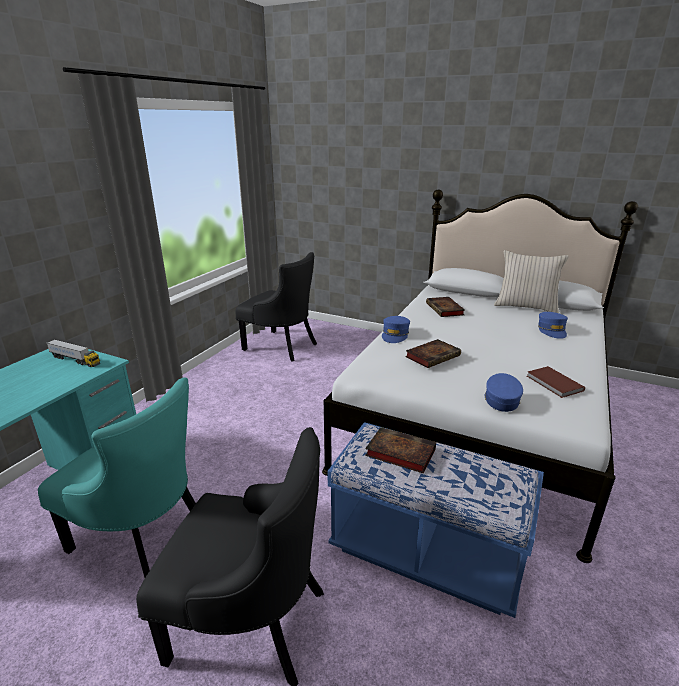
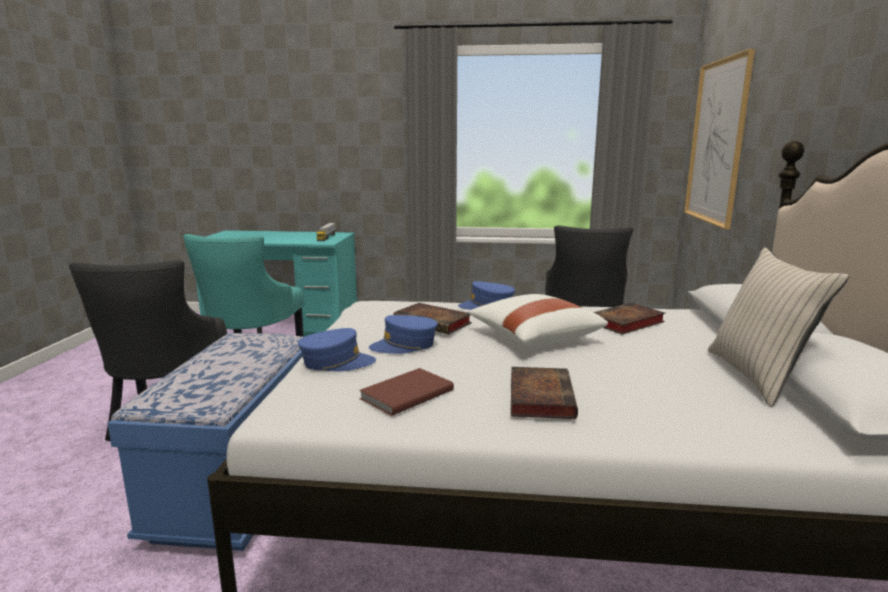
camera: 70 degrees right, 10 degrees down
book [365,427,436,473] -> book moved to [511,367,578,419]
blue cap [538,312,568,339] -> blue cap moved to [369,315,438,354]
none -> white pillow [468,294,608,347]
none -> picture [684,49,755,229]

